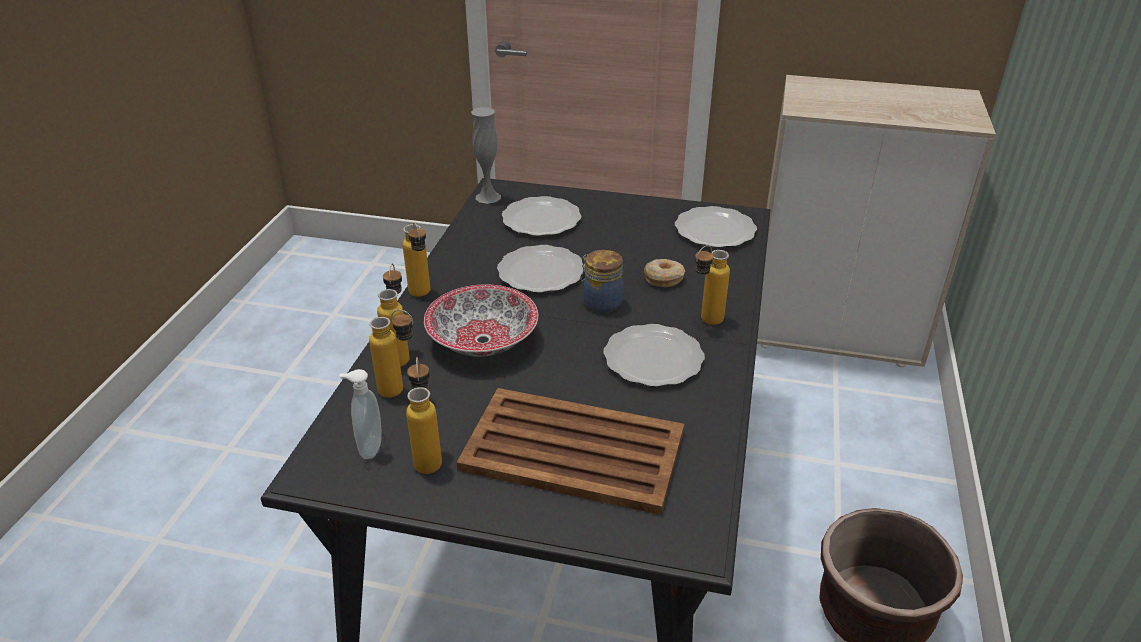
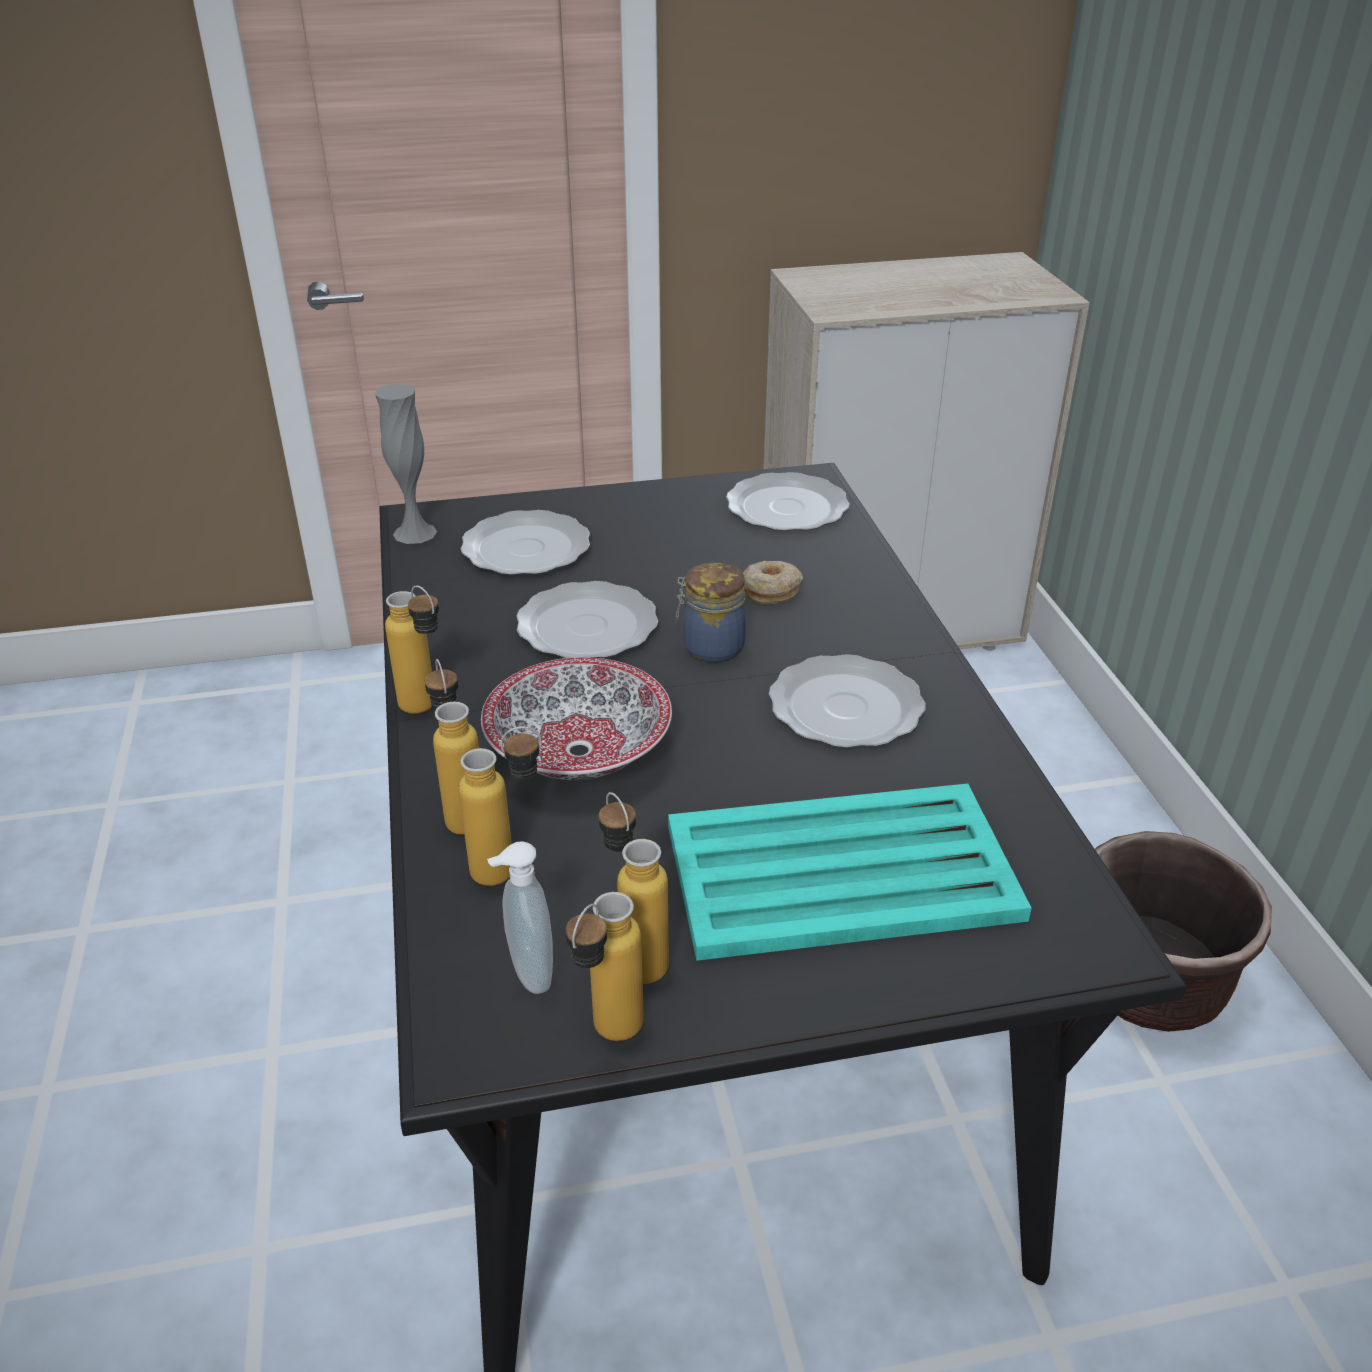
camera: 25 degrees left, 0 degrees up
brown tray [457,388,684,515] -> turquoise tray [668,783,1032,961]
bottle [695,245,730,325] -> bottle moved to [566,892,644,1041]

